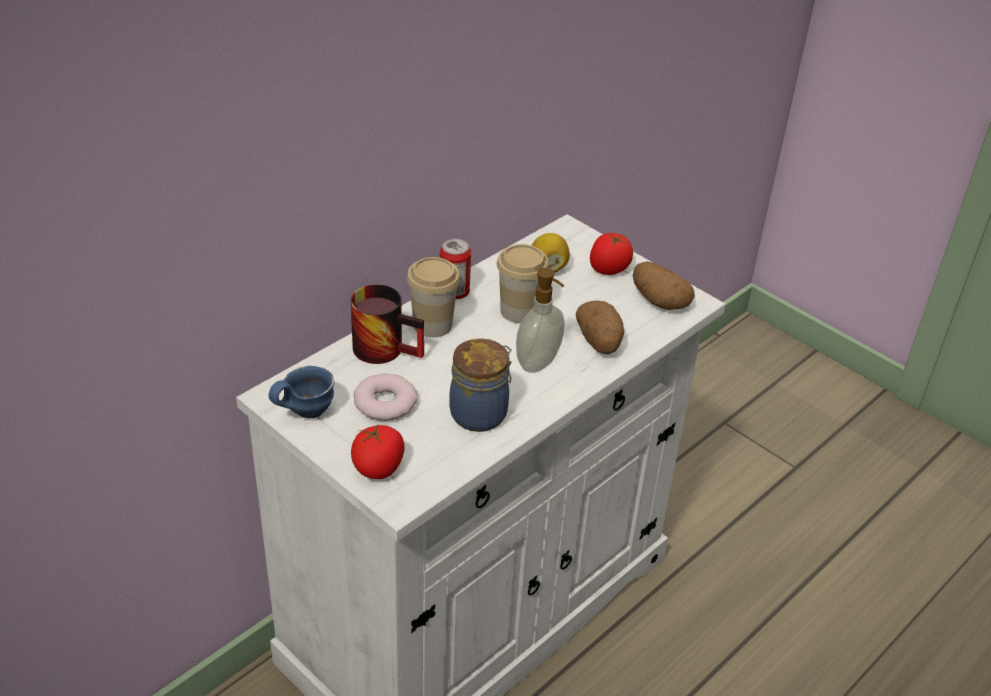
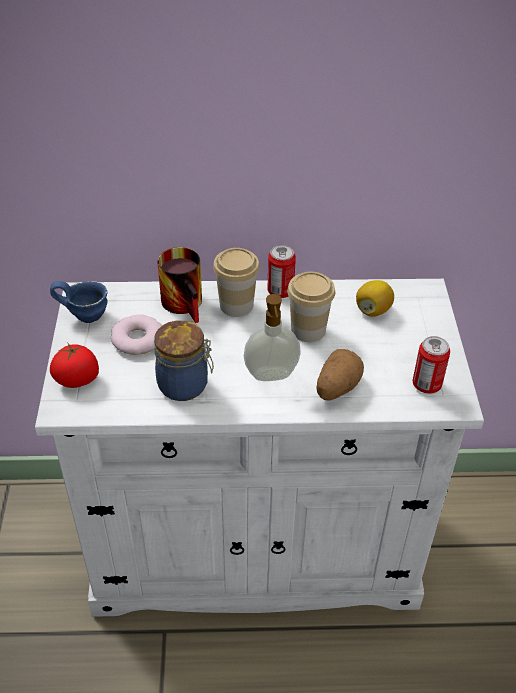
camera: 45 degrees right, 5 degrees up
tomato [590,233,633,275] -> none
potato [633,261,695,310] -> can [413,336,450,394]

